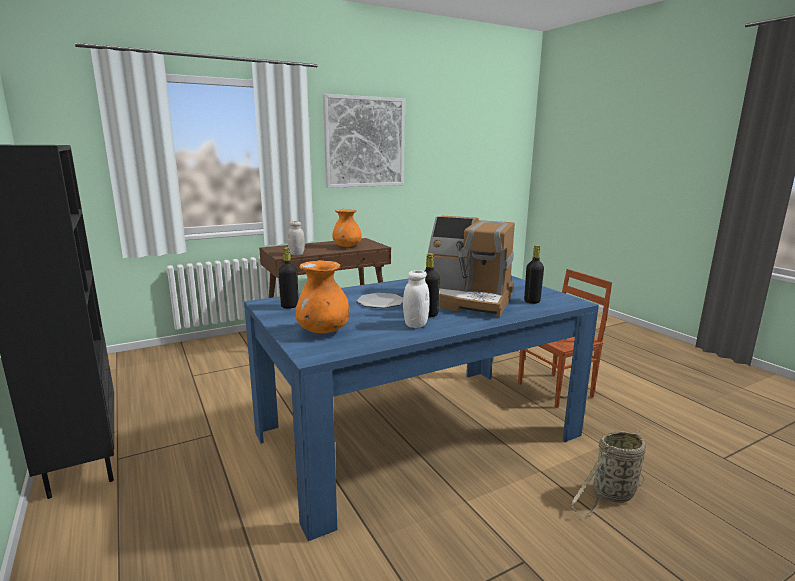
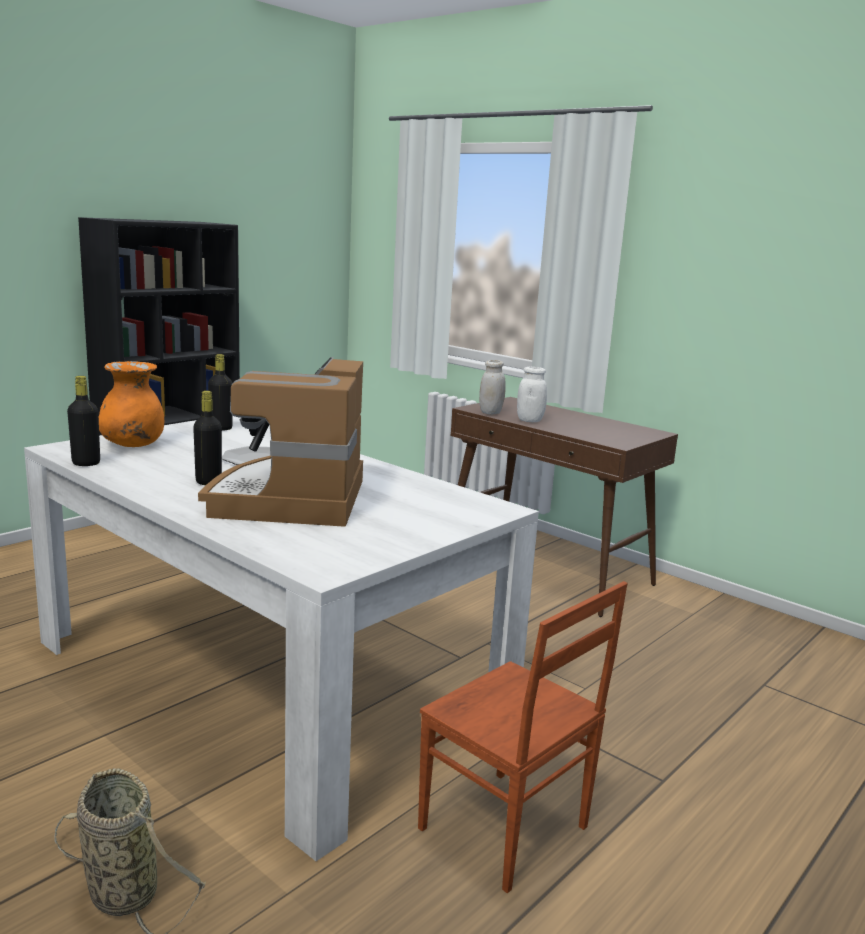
camera: 70 degrees right, 0 degrees up
blue dining table [244,276,599,541] -> white dining table [24,416,539,861]
picture [323,94,405,188] -> none
orange vase [332,209,361,247] -> none
white jar [403,270,429,328] -> white jar moved to [517,366,547,422]
black bottle [524,245,544,304] -> black bottle moved to [67,376,100,466]

